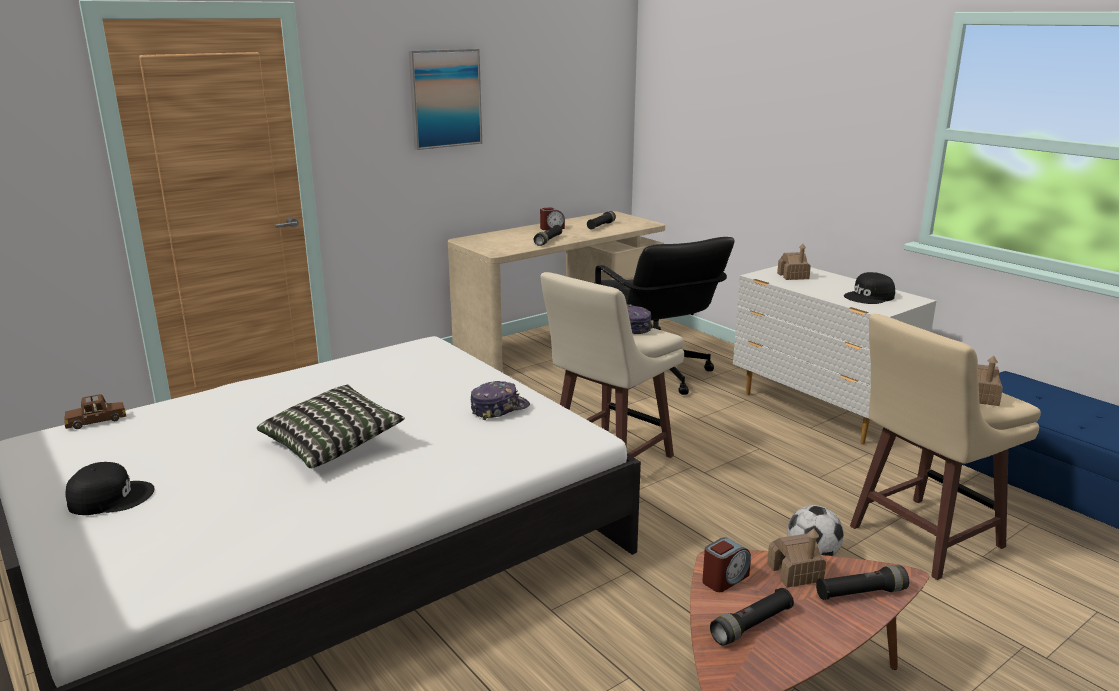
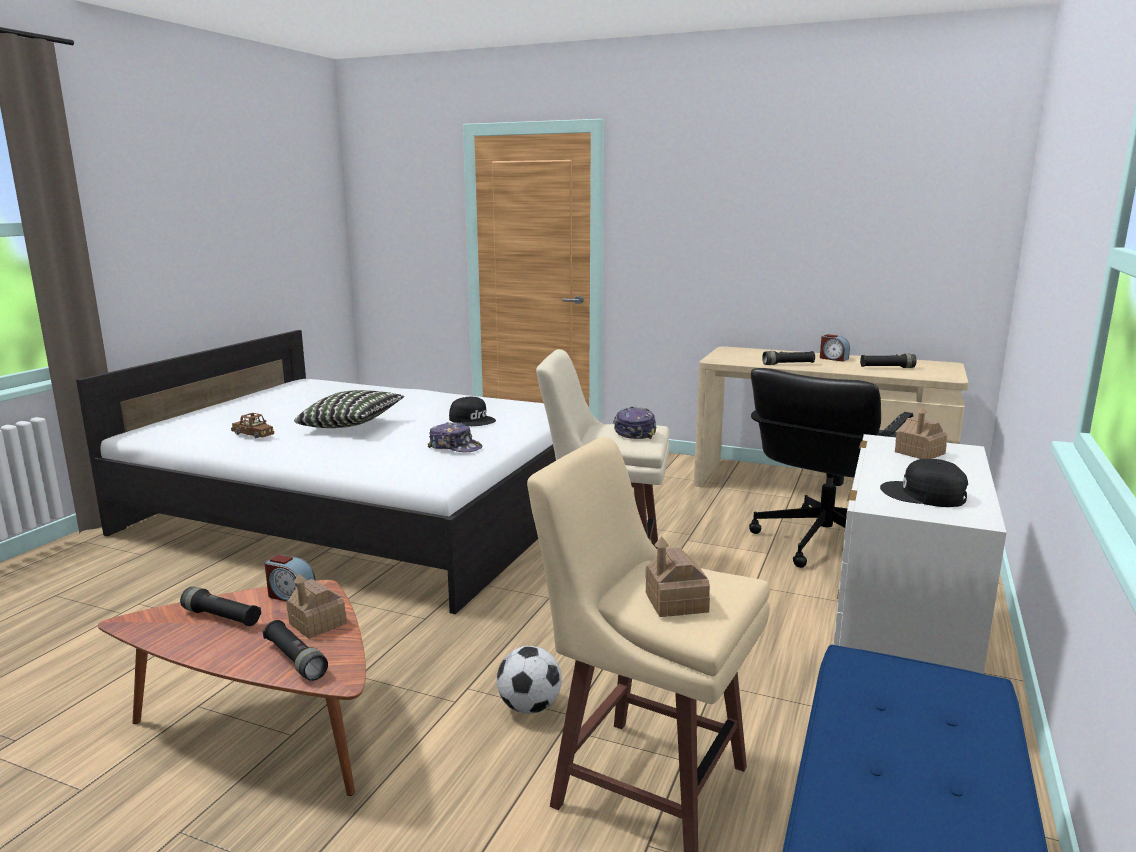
camera: 60 degrees right, 5 degrees down
brown toy car [64,394,126,429] -> brown toy car moved to [231,413,274,438]
black cap [65,462,155,515] -> black cap moved to [449,397,496,426]
picture [409,49,482,150] -> none

